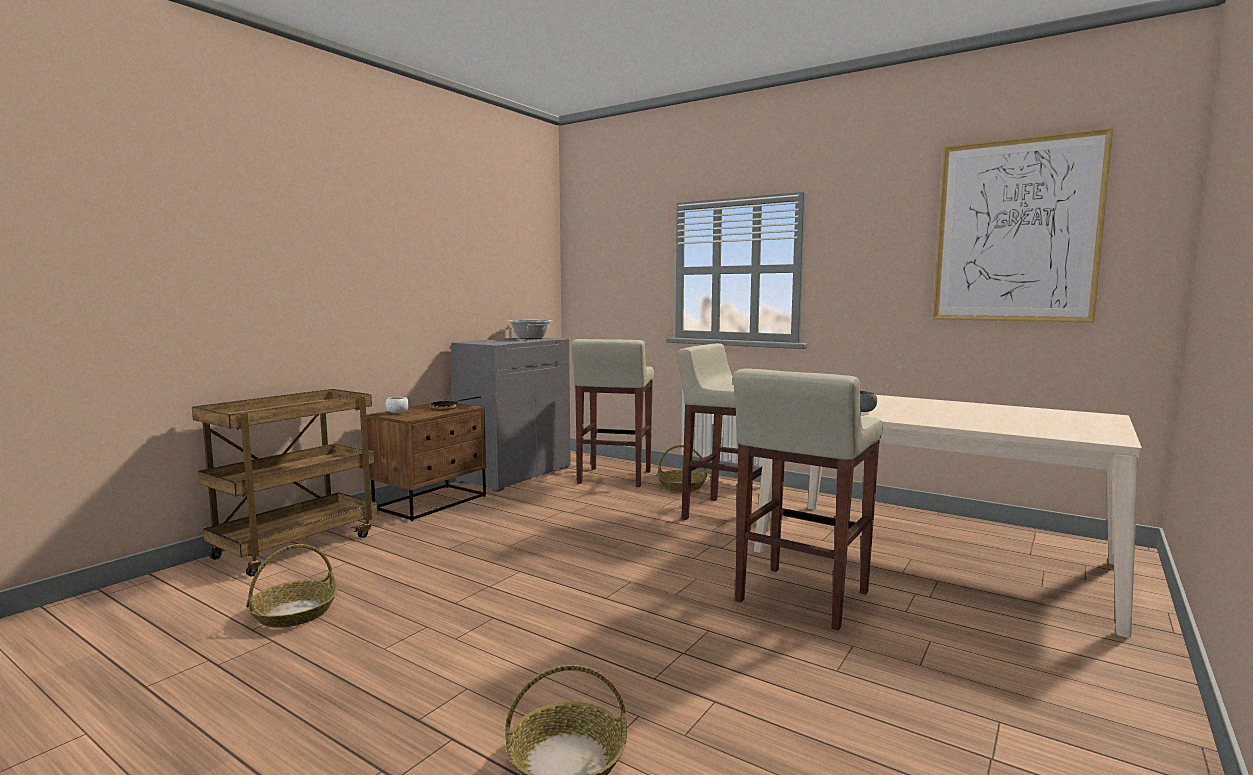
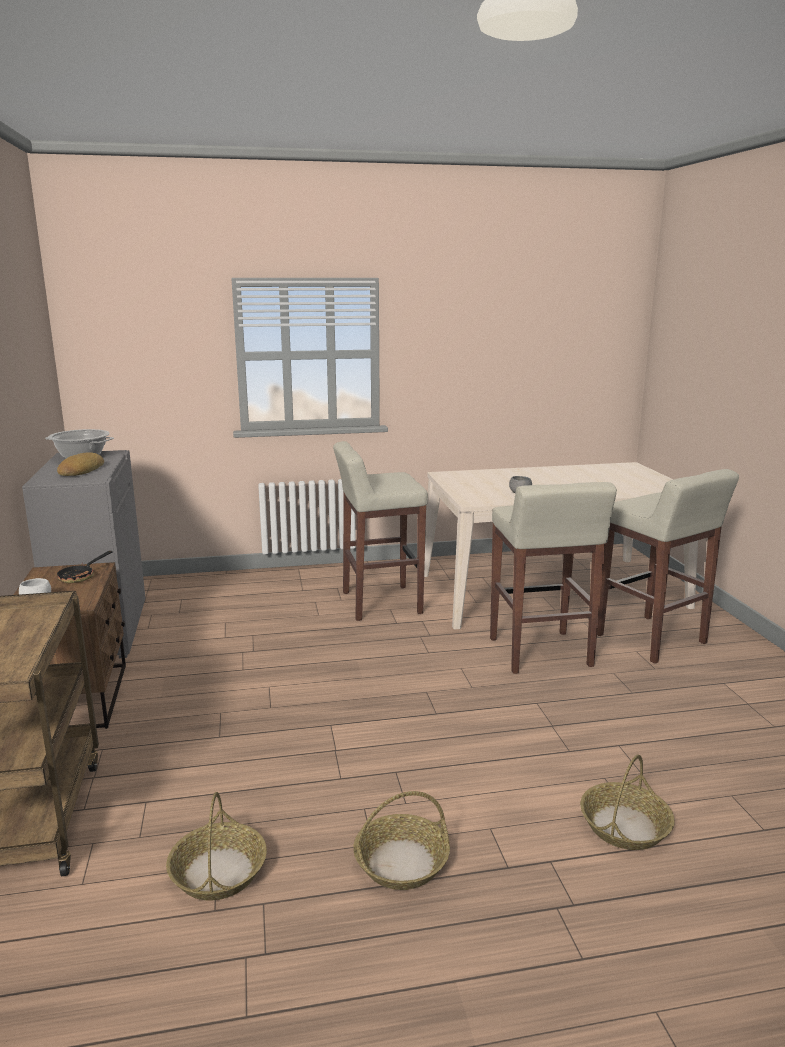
camera: 45 degrees left, 10 degrees up
beige stool [572,339,654,487] -> beige stool moved to [597,469,739,664]
basket [657,445,707,492] -> basket moved to [353,791,450,890]
picture [933,127,1113,322] -> none
none -> bread [57,452,104,476]

